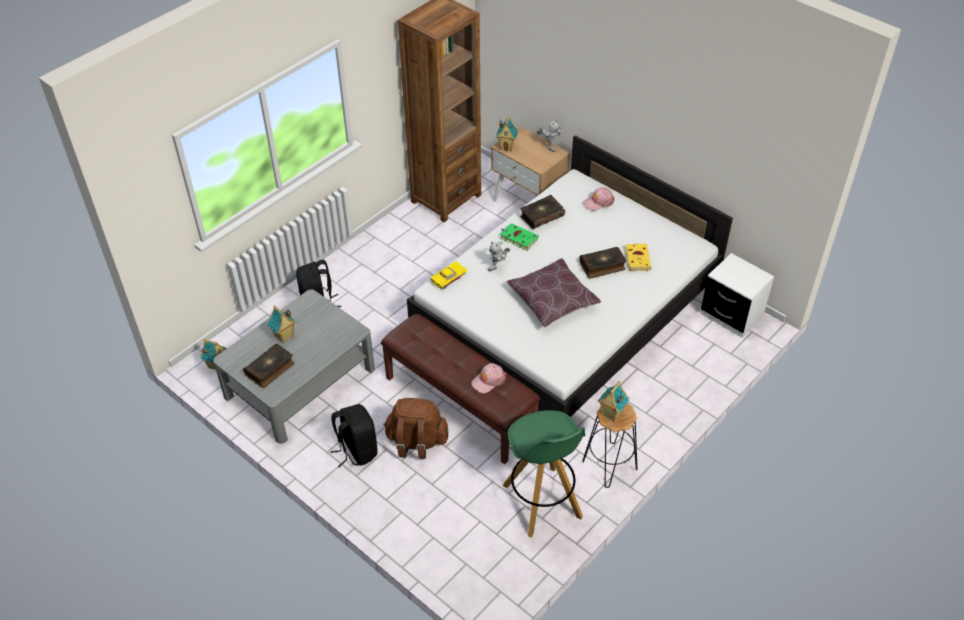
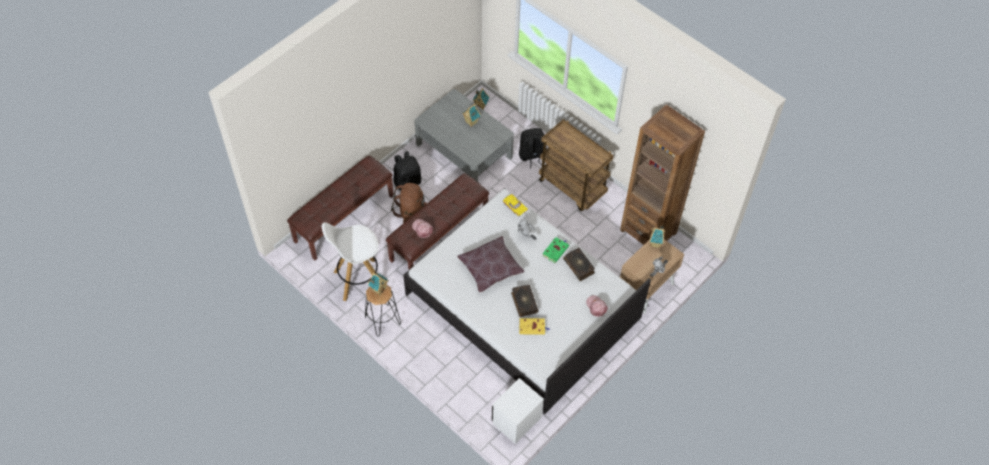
camera: 90 degrees right, 10 degrees up
book [243,344,294,388] -> none
green stool [503,410,585,538] -> white stool [322,222,379,301]
none -> brown bench [287,156,393,260]
none -> brown cart [539,119,614,211]

